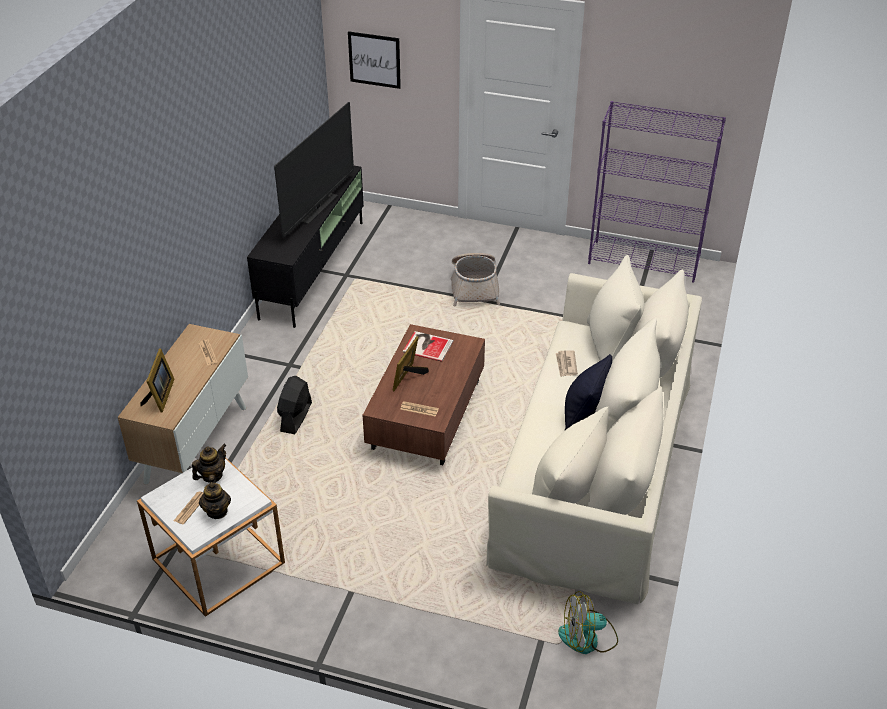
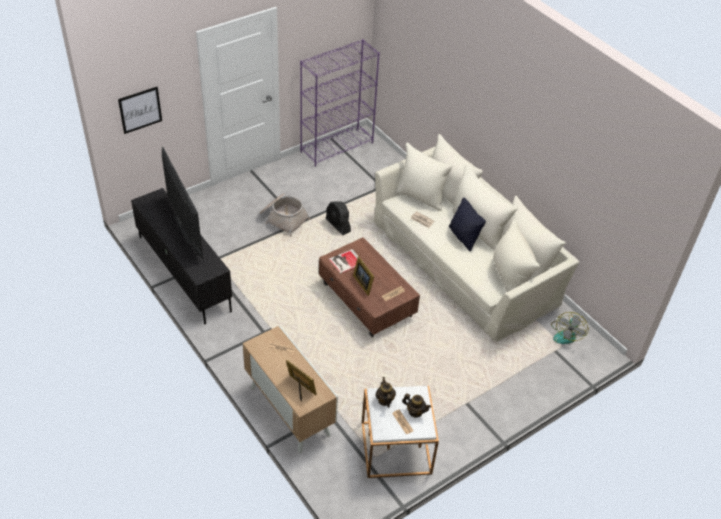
camera: 55 degrees left, 5 degrees up
black fan [277,376,312,434] -> black fan moved to [326,202,351,235]

